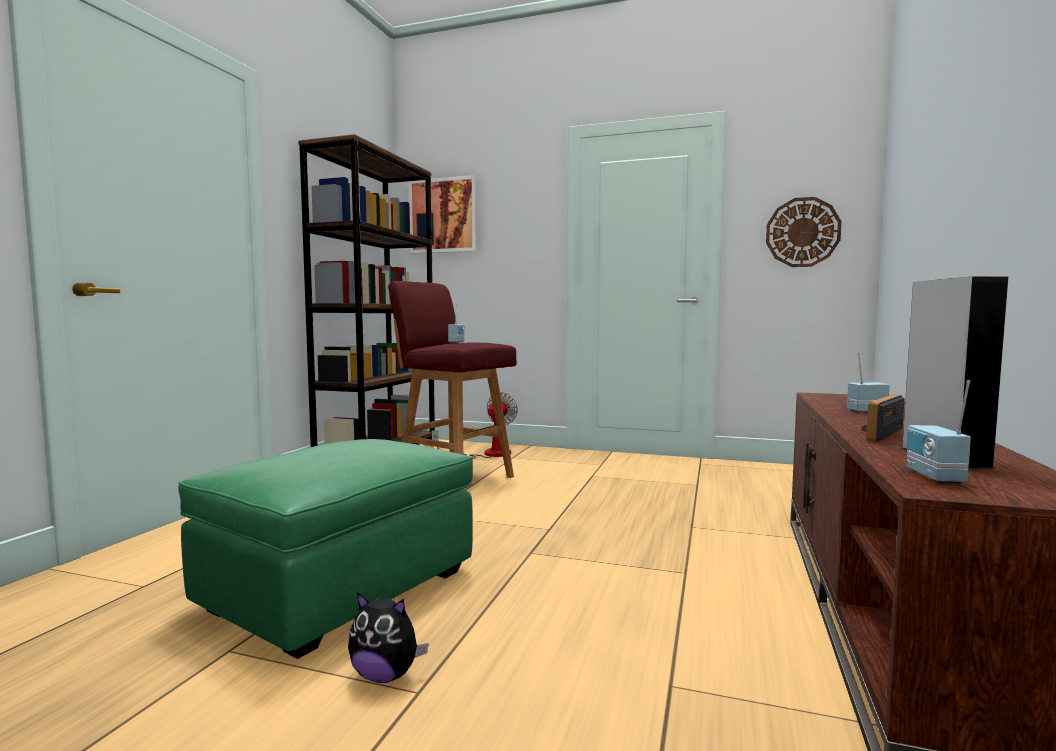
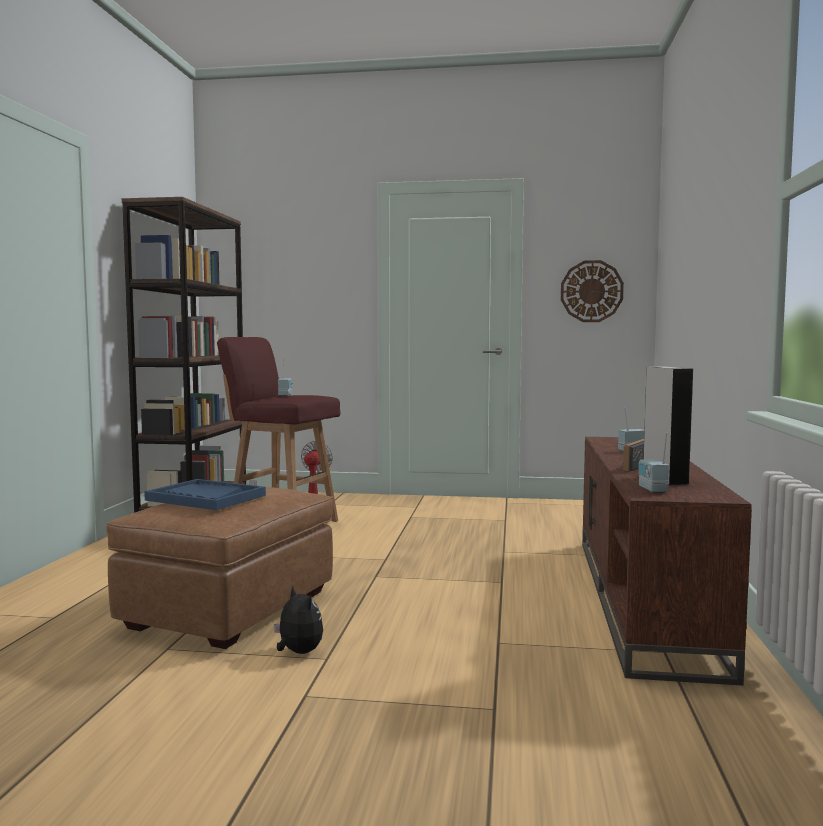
camera: 10 degrees left, 0 degrees up
green ottoman [178,439,473,659] -> brown ottoman [107,487,333,649]
plush toy [348,592,429,683] -> plush toy turned 135 degrees counterclockwise [274,586,323,654]
picture [409,175,477,254] -> none
none -> blue tray [144,479,266,510]

